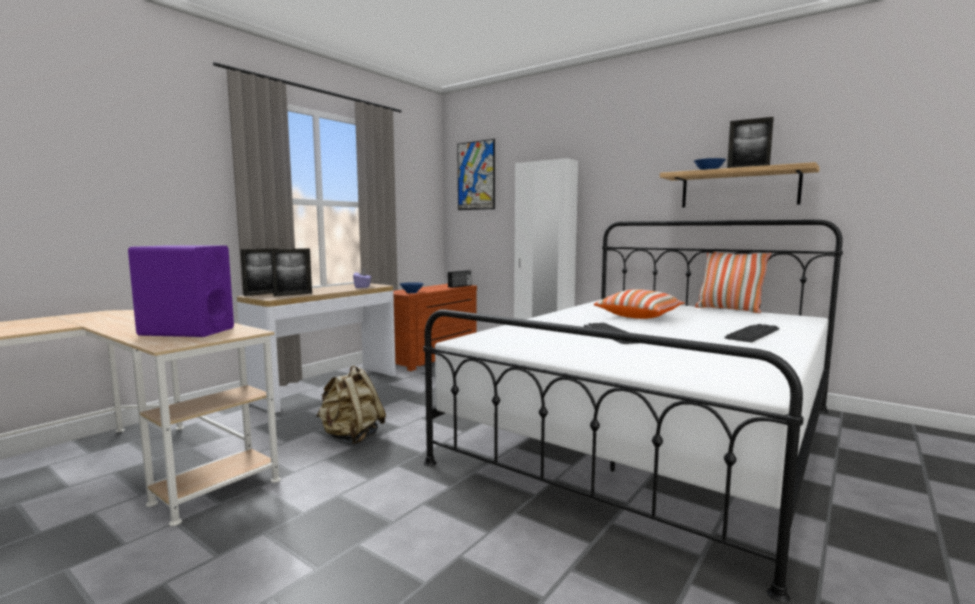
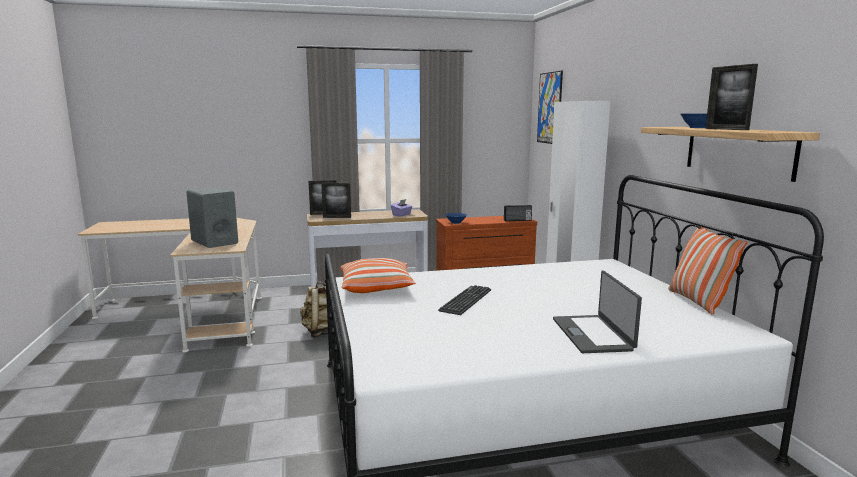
camera: 40 degrees right, 5 degrees up
purple speaker [128,246,234,337] -> grey speaker [186,187,238,248]
pillow [594,289,685,319] -> pillow moved to [340,258,415,293]
keyboard [724,324,779,342] -> laptop [553,270,642,353]

